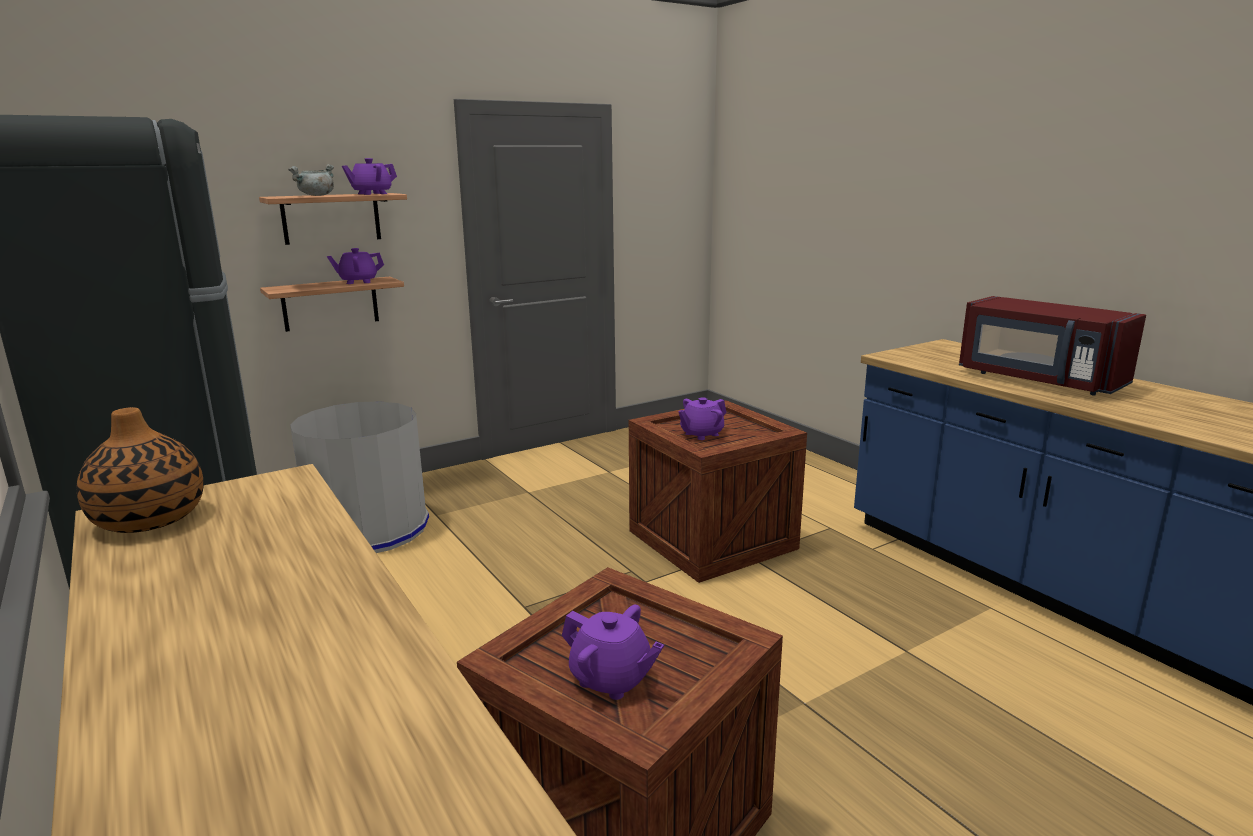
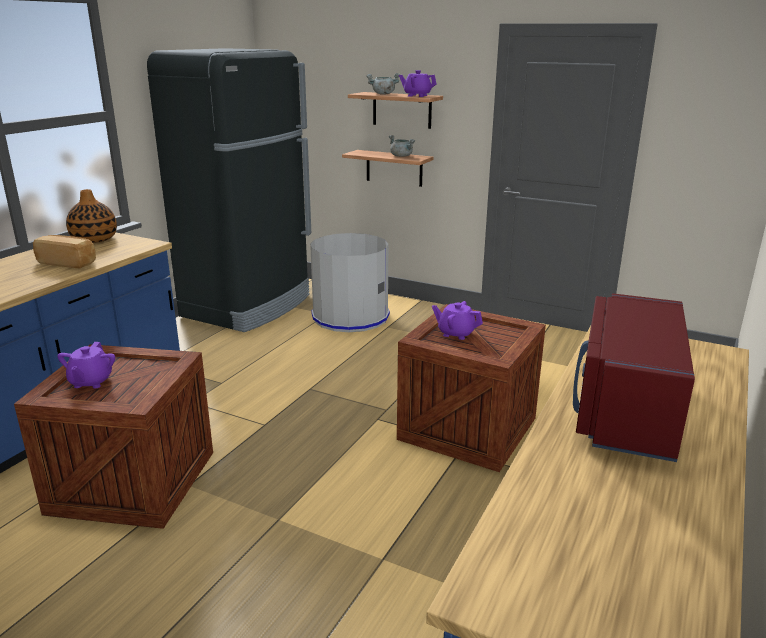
camera: 60 degrees right, 5 degrees up
purple teapot [327,248,384,284] -> grey cooking pot [389,135,415,157]
none -> bread [33,235,96,268]

